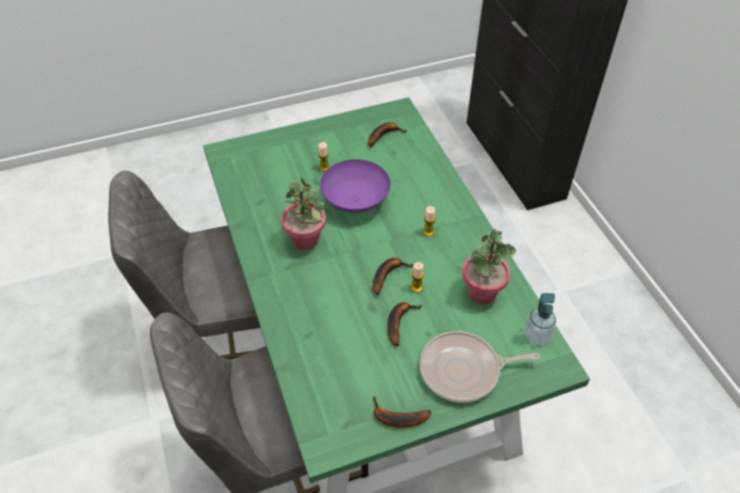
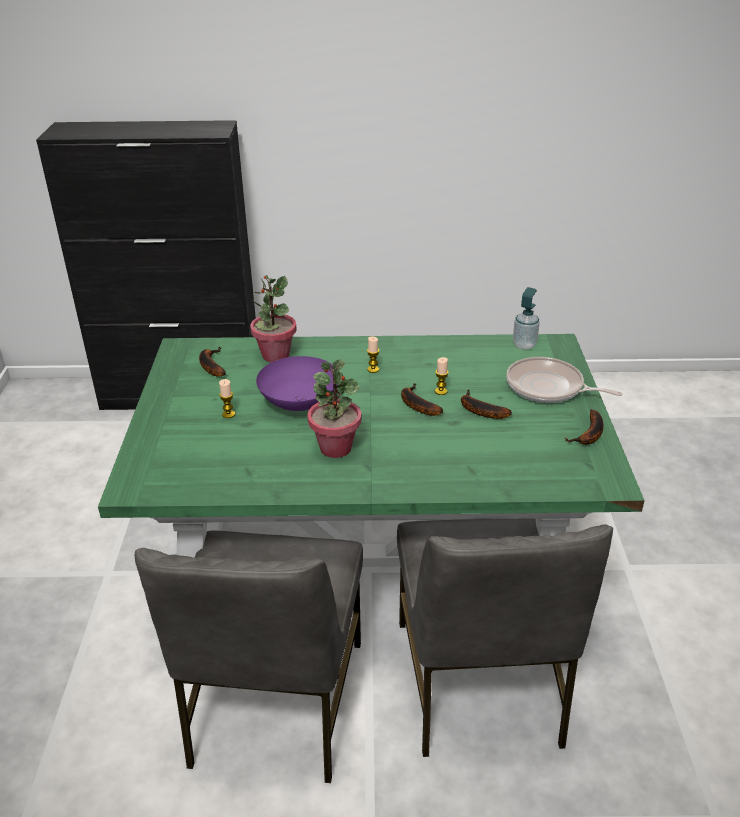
camera: 70 degrees left, 15 degrees down
frying pan [420,331,540,403] -> frying pan turned 105 degrees clockwise [506,357,623,403]
potted plant [462,229,516,304] -> potted plant moved to [250,275,297,362]

